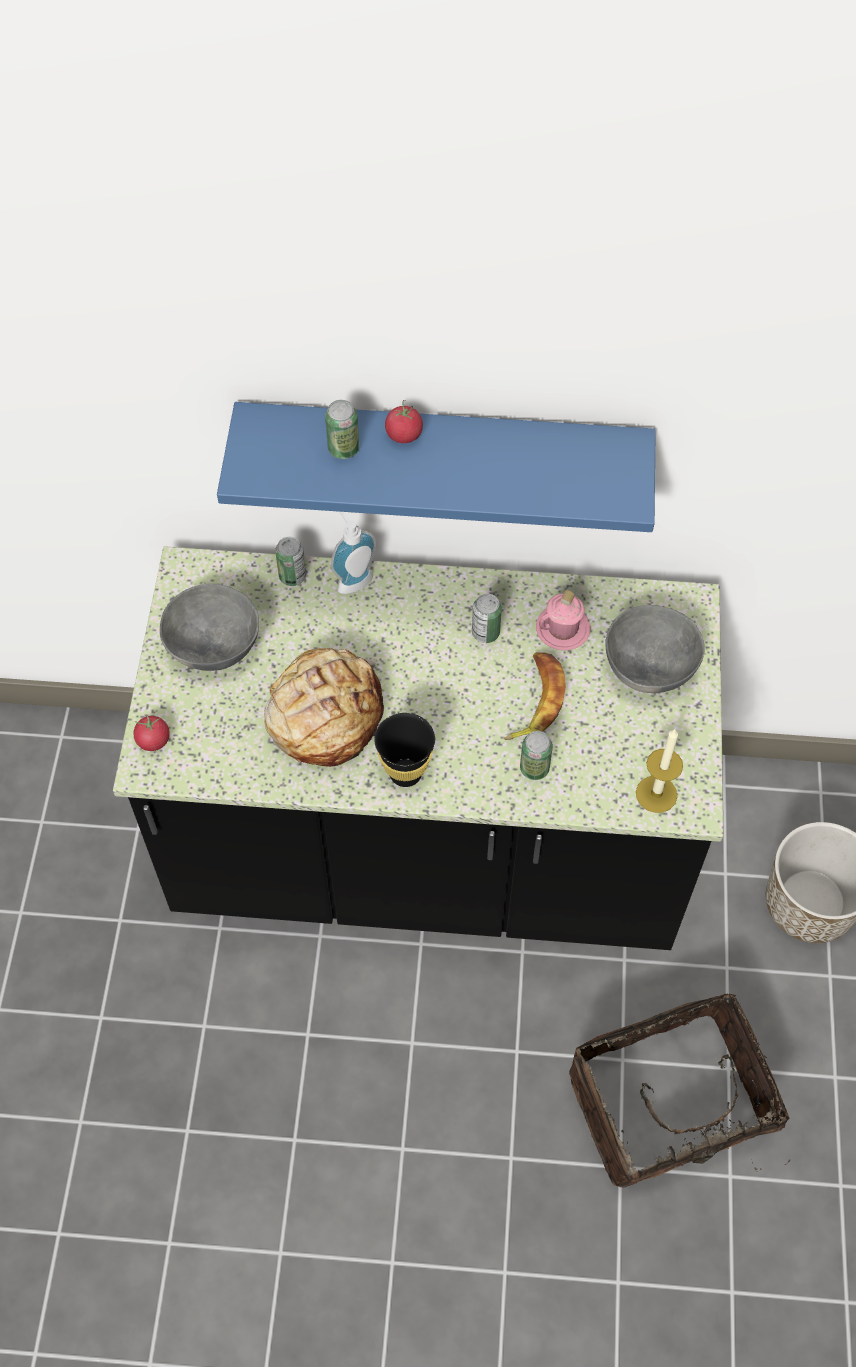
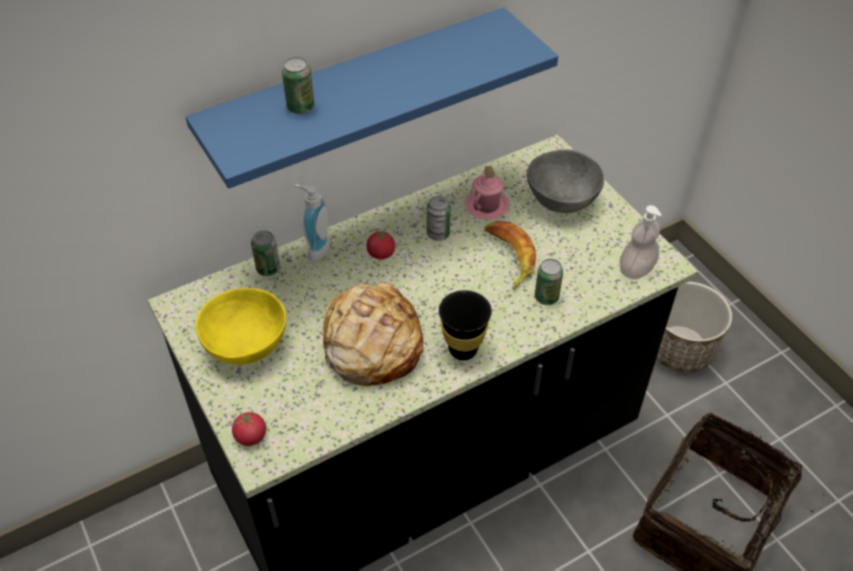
camera: 35 degrees left, 10 degrees down
grey bowl [160,584,259,671] -> yellow bowl [196,288,286,365]
tomato [385,400,423,443] -> tomato moved to [367,228,395,259]
candle [636,729,683,813] -> soap dispenser [620,205,662,279]

